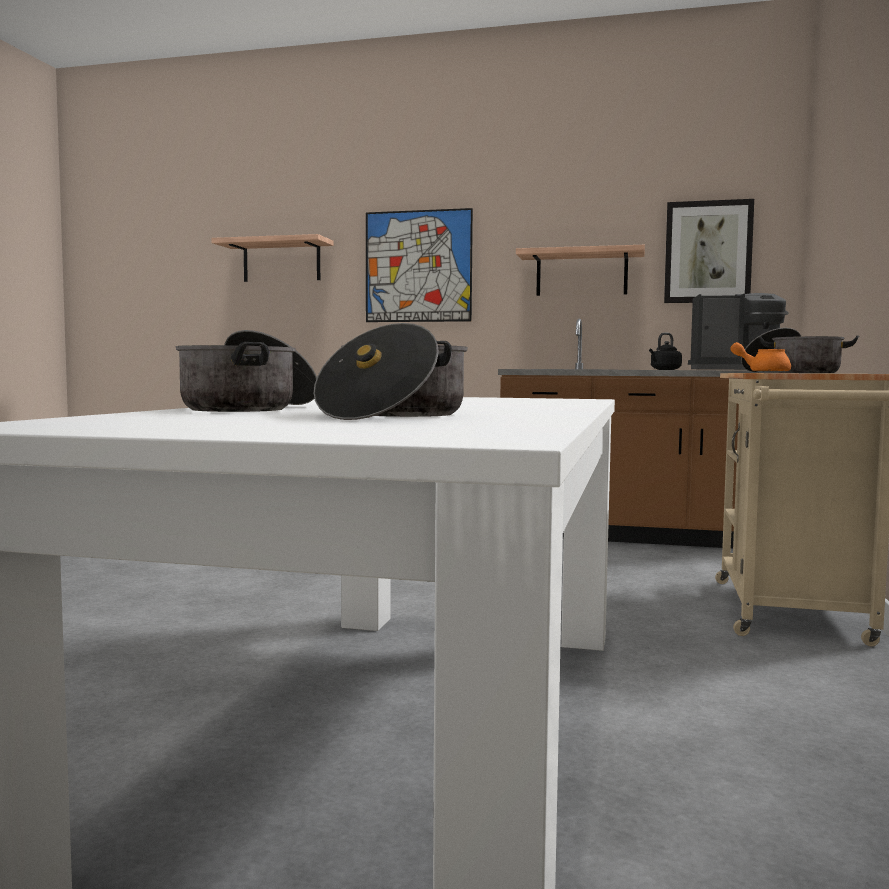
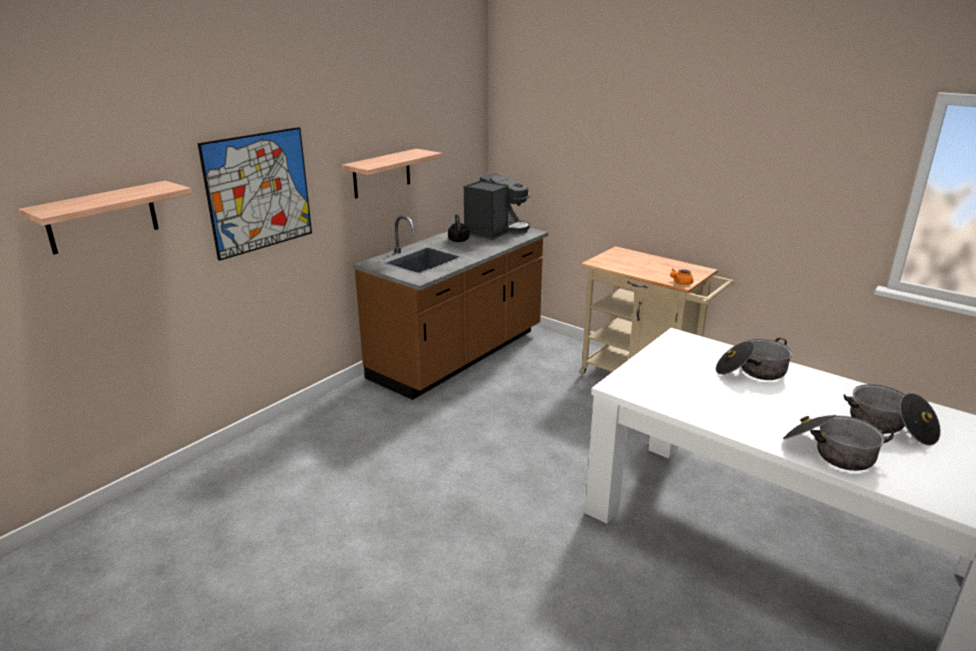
camera: 65 degrees left, 20 degrees up
picture [664,199,754,303] -> none
cooking pot [741,328,859,373] -> cooking pot moved to [716,338,792,380]

